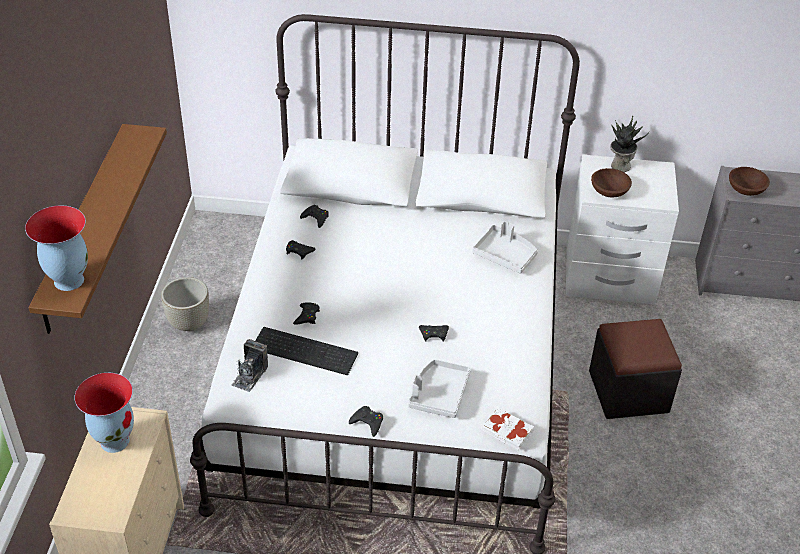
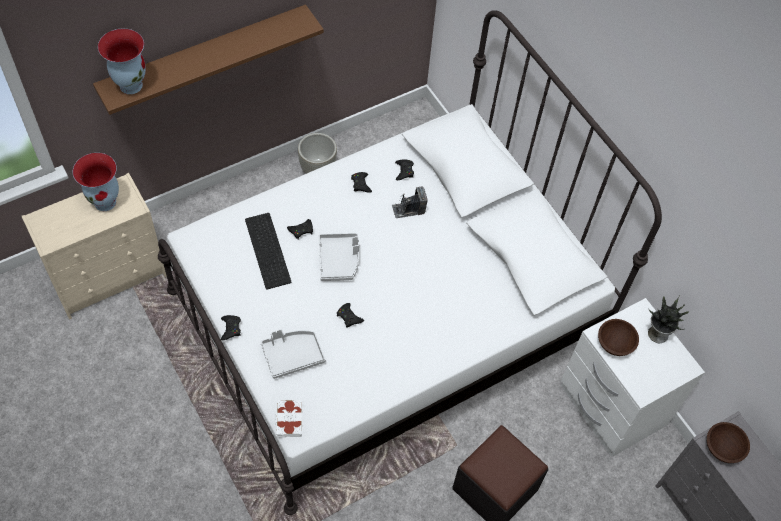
camera: 50 degrees right, 15 degrees up
camera [231,339,268,392] -> camera moved to [392,186,428,218]
grey tray [472,221,538,274] -> grey tray moved to [319,233,359,281]

